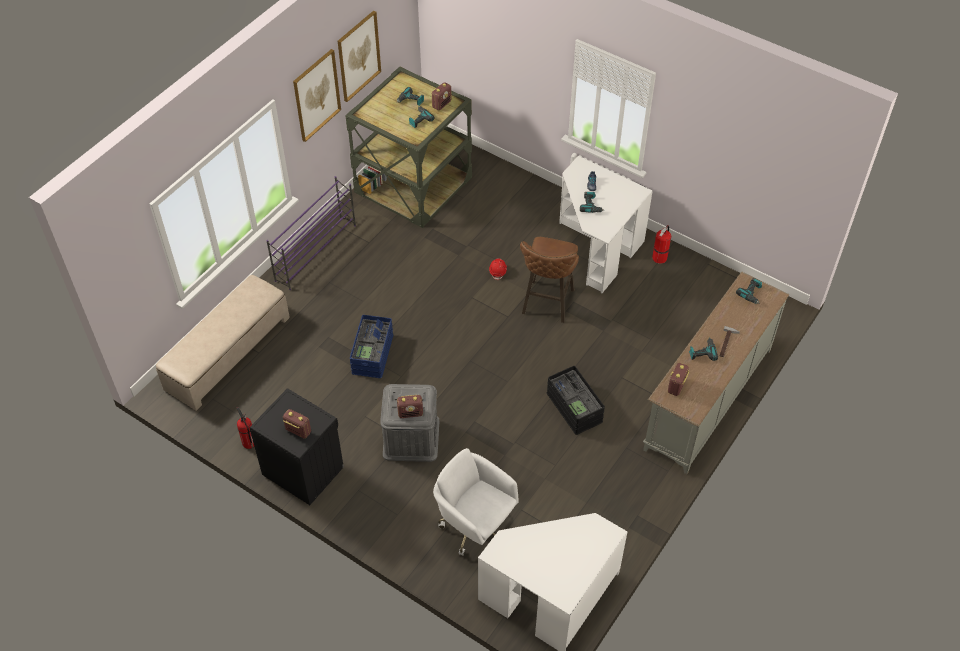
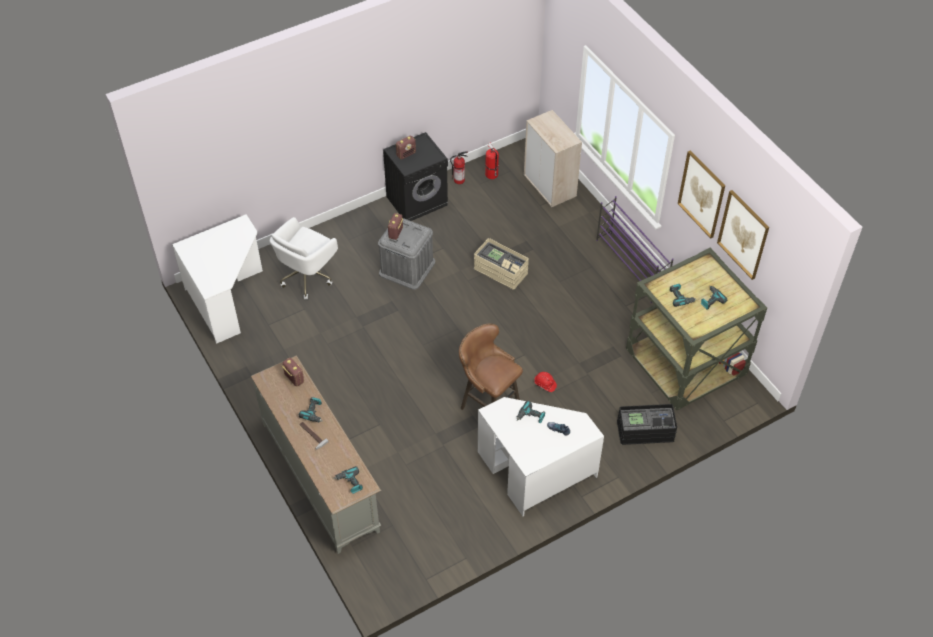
camera: 115 degrees right, 0 degrees up
beige bench [156,275,290,411] -> beige cabinet [524,110,582,207]
blue storage box [350,315,393,378] -> beige storage box [474,238,529,290]
radio [432,82,452,110] -> none
white office chair [433,448,519,555] -> white office chair turned 150 degrees clockwise [270,217,338,299]
black storage box [547,366,605,435] -> black storage box moved to [617,404,677,445]
fire extinguisher [652,225,671,264] -> fire extinguisher moved to [485,143,499,179]

